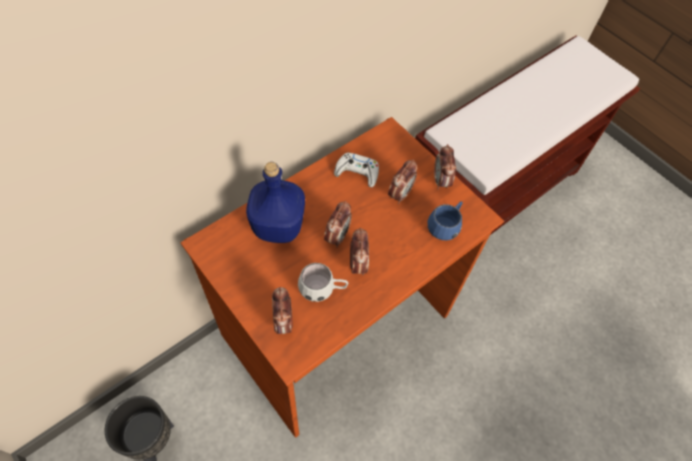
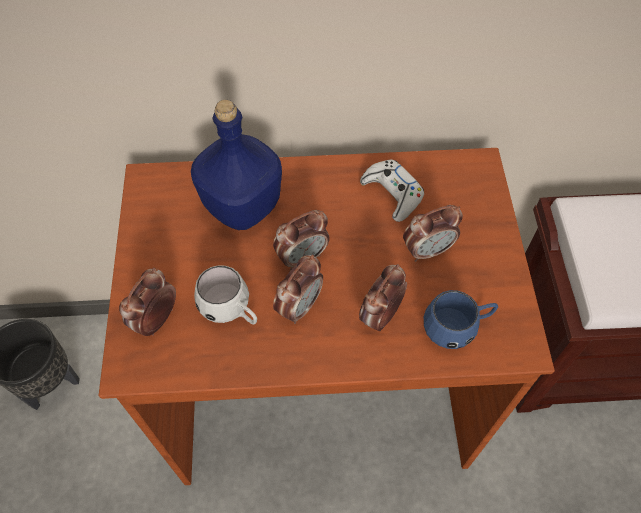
camera: 40 degrees right, 0 degrees up
alarm clock [434,144,456,190] -> alarm clock moved to [359,264,407,331]

